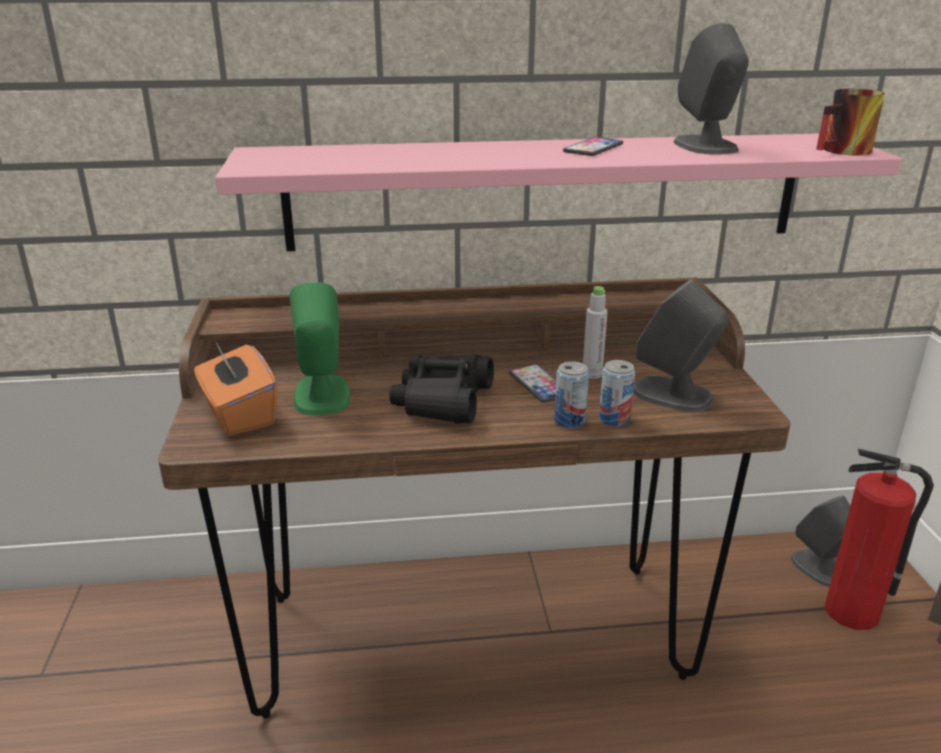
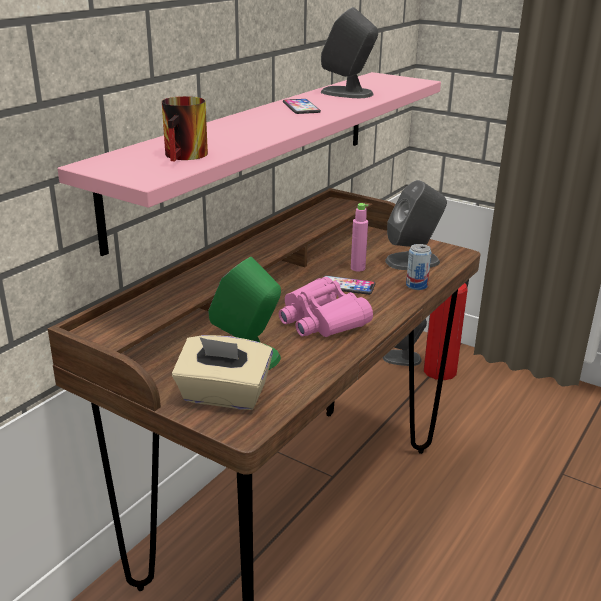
camera: 50 degrees left, 0 degrees up
orange tissue box [194,340,277,436] -> beige tissue box [172,335,273,410]
black binoculars [389,354,494,424] -> pink binoculars [279,277,373,337]
can [554,361,589,428] -> none
grey bottle [583,286,608,379] -> pink bottle [351,203,368,272]
mug [816,89,885,155] -> mug moved to [162,96,208,161]

